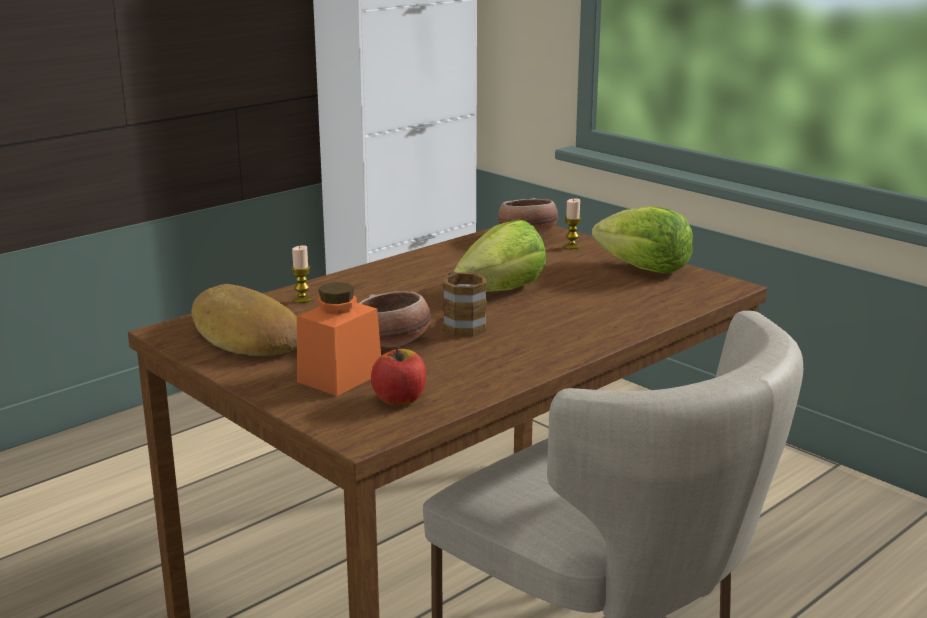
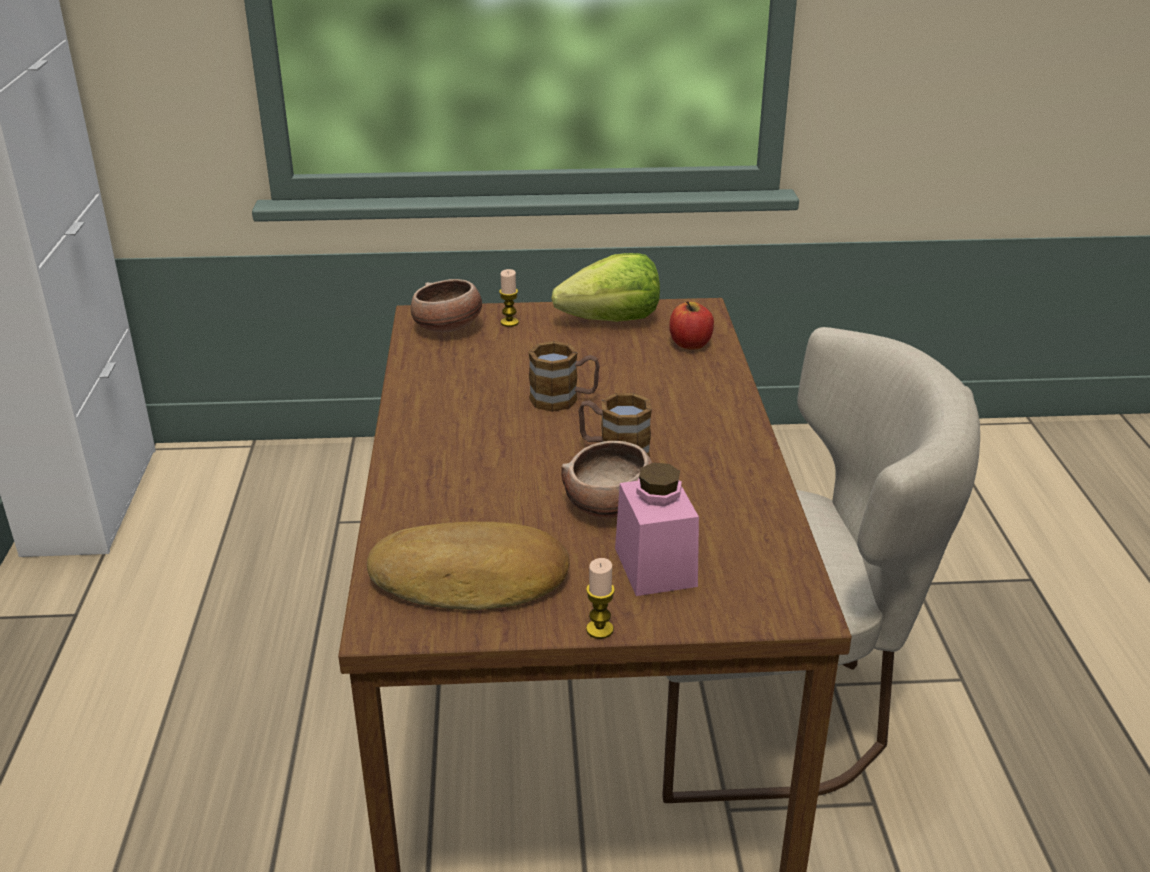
camera: 50 degrees left, 10 degrees up
candle [291,245,312,303] -> candle moved to [586,558,615,639]
orange jar [297,282,381,396] -> pink jar [615,463,699,596]
apple [371,346,426,406] -> apple moved to [669,301,714,350]
lettuce [454,220,546,292] -> mug [528,341,600,412]

